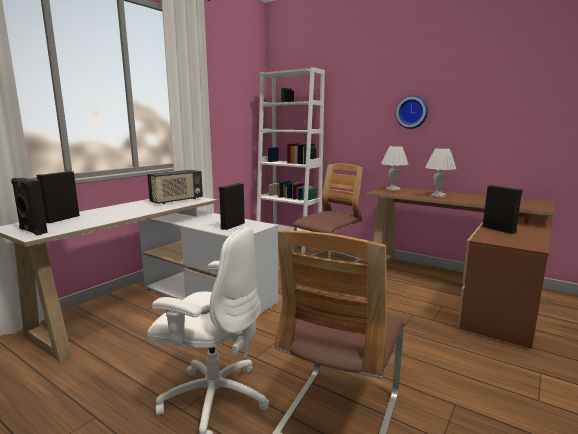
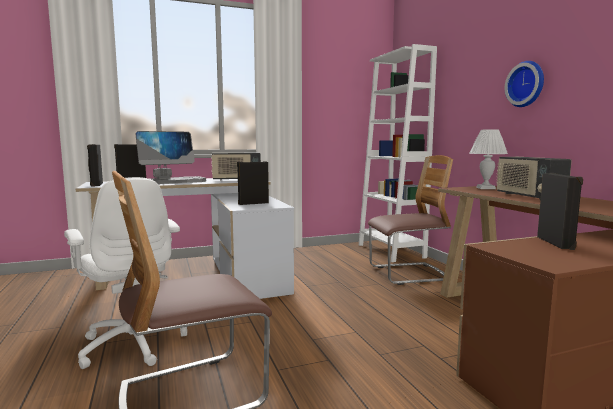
camera: 35 degrees right, 5 degrees down
white table lamp [425,148,456,198] -> radio [496,157,572,200]
none -> monitor [135,131,206,184]

